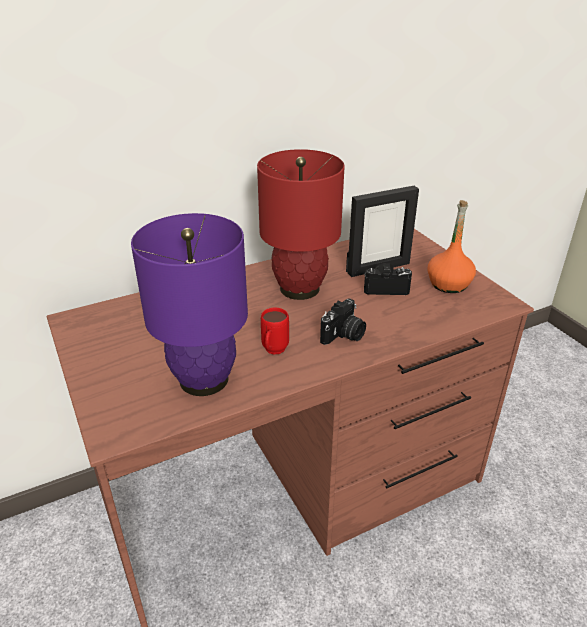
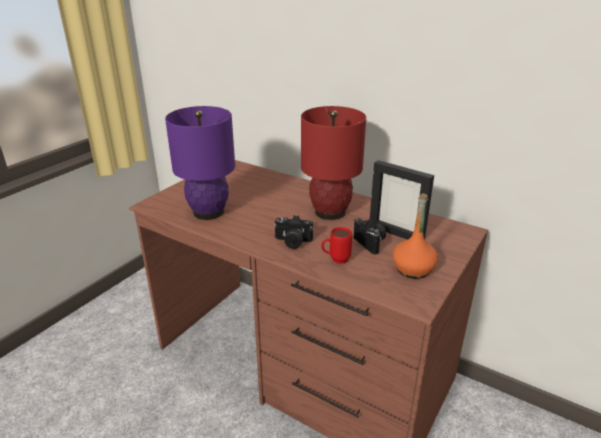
camera: 60 degrees right, 5 degrees down
red mug [261,308,289,355] -> red mug moved to [321,227,352,264]

